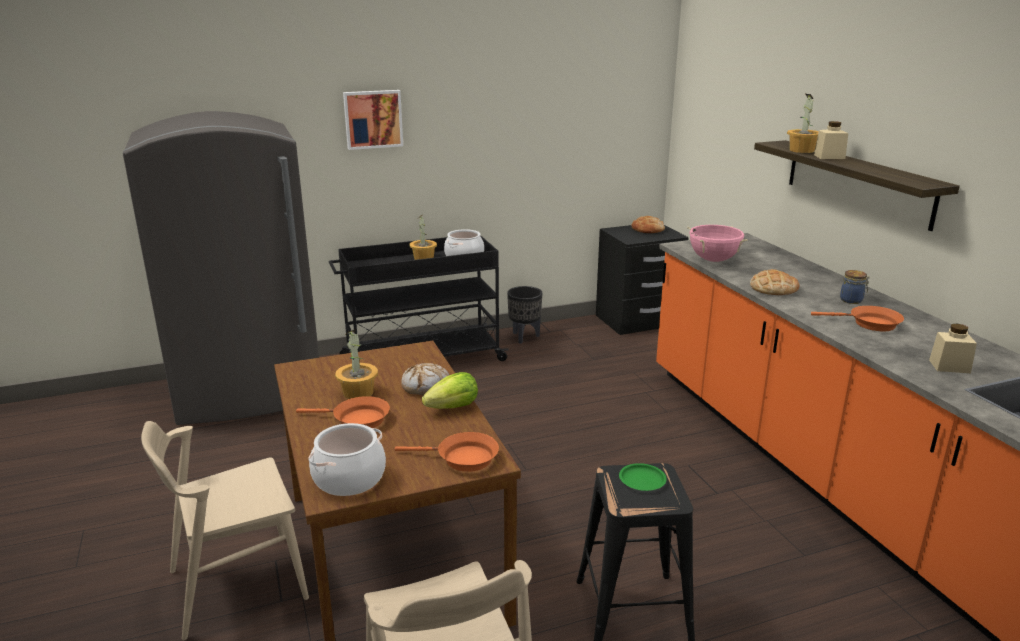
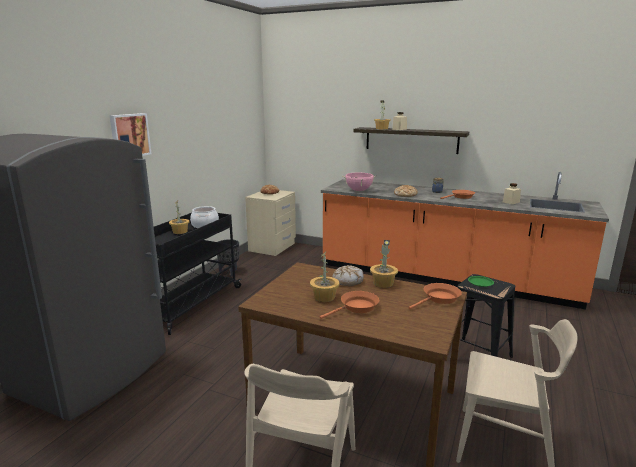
camera: 45 degrees left, 5 degrees down
cooking pot [308,423,386,496] -> none
lettuce [422,372,478,409] -> potted plant [370,240,398,288]
black nightstand [596,225,689,335] -> beige nightstand [245,190,296,256]

